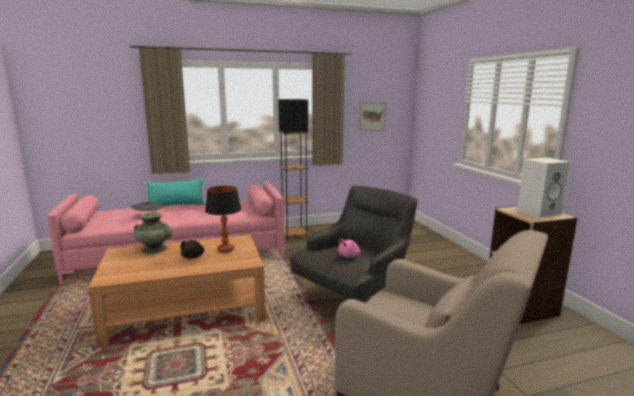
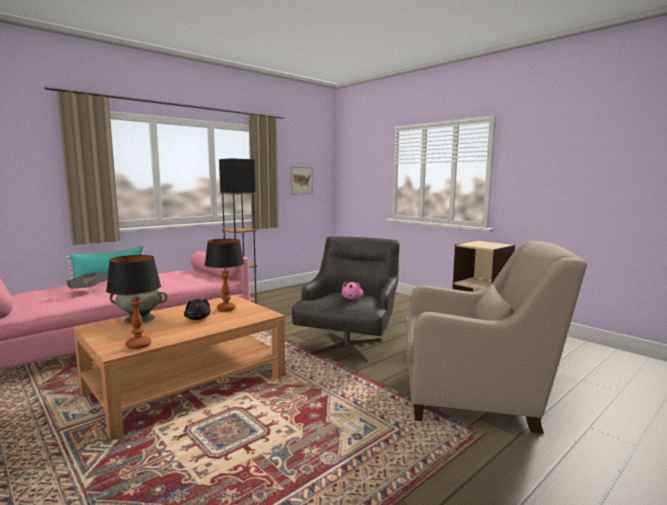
camera: 25 degrees left, 5 degrees down
white speaker [517,158,570,218] -> none
none -> table lamp [106,255,161,349]

